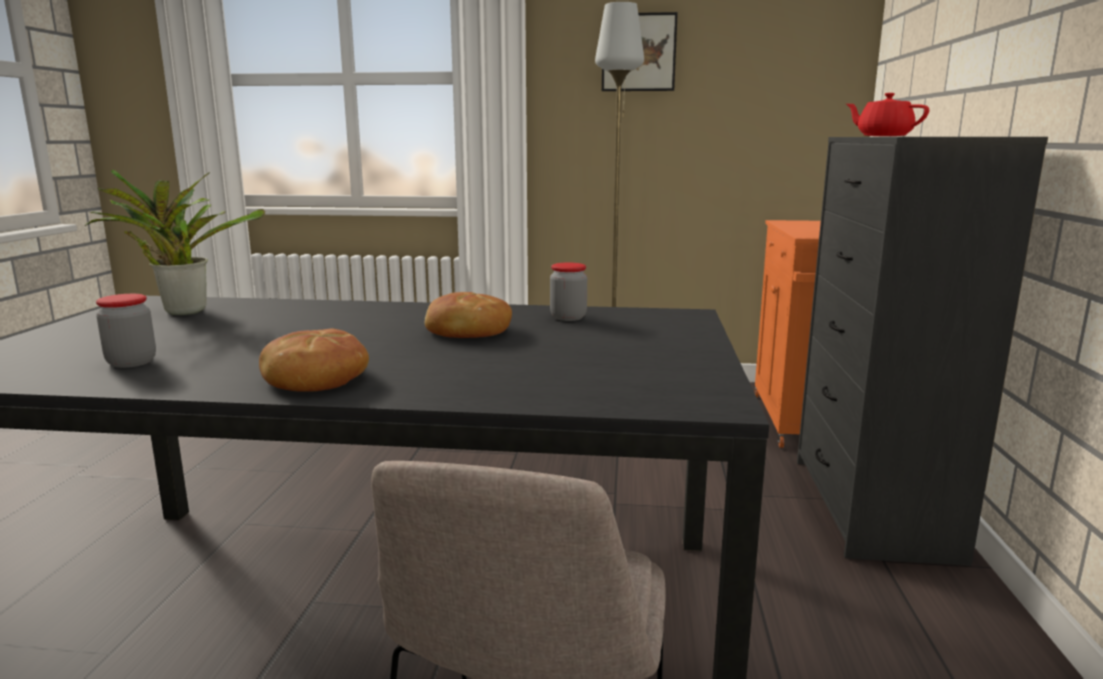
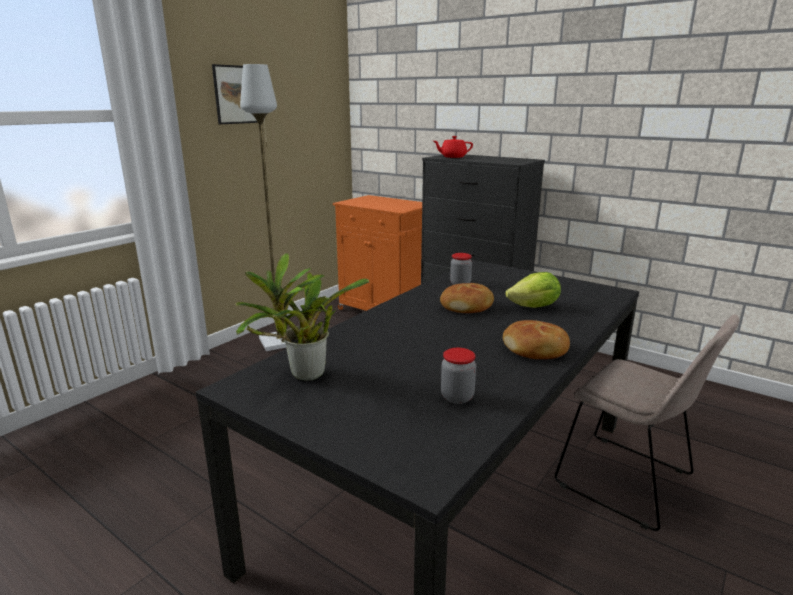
camera: 60 degrees left, 5 degrees up
none -> lettuce [505,272,561,308]

